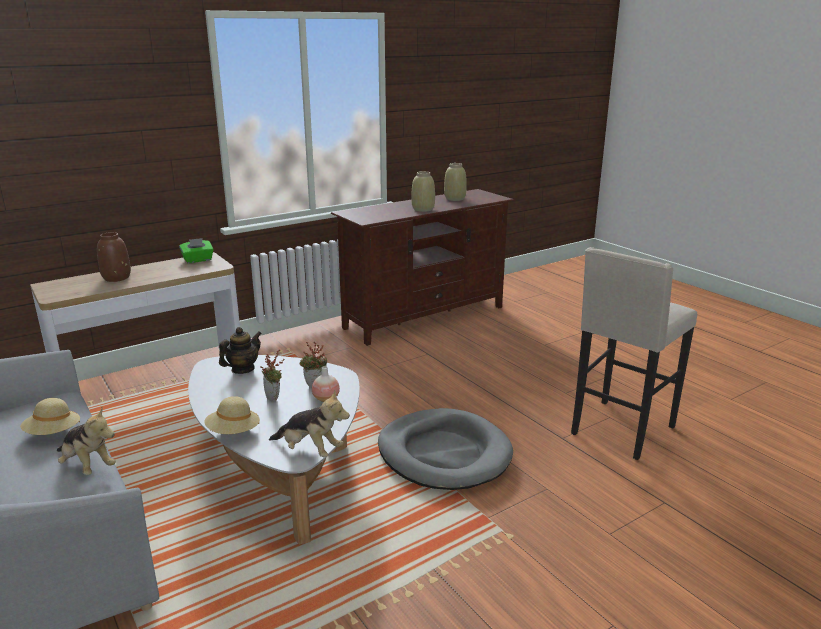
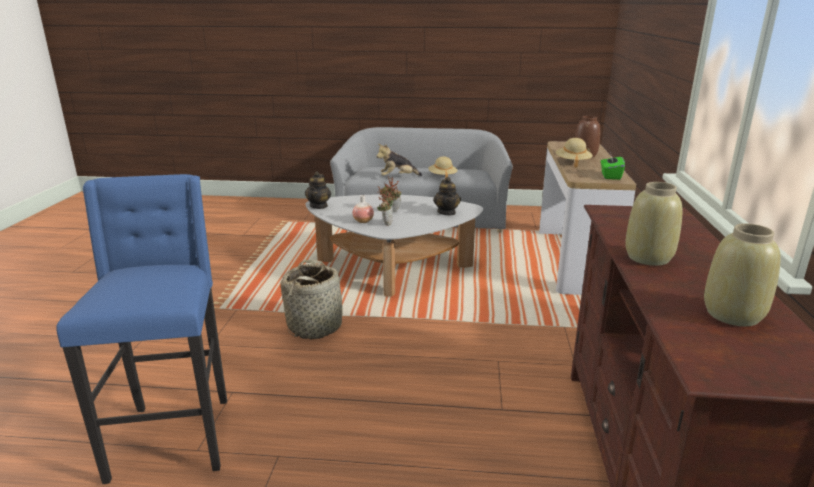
camera: 130 degrees right, 0 degrees up
beige hat [204,396,260,434] -> beige hat moved to [556,138,593,168]
plush toy [269,390,350,457] -> teapot [305,171,331,209]
grey dog bed [378,408,513,490] -> basket [281,260,344,339]
beige stool [571,247,697,460] -> blue stool [57,174,227,484]

